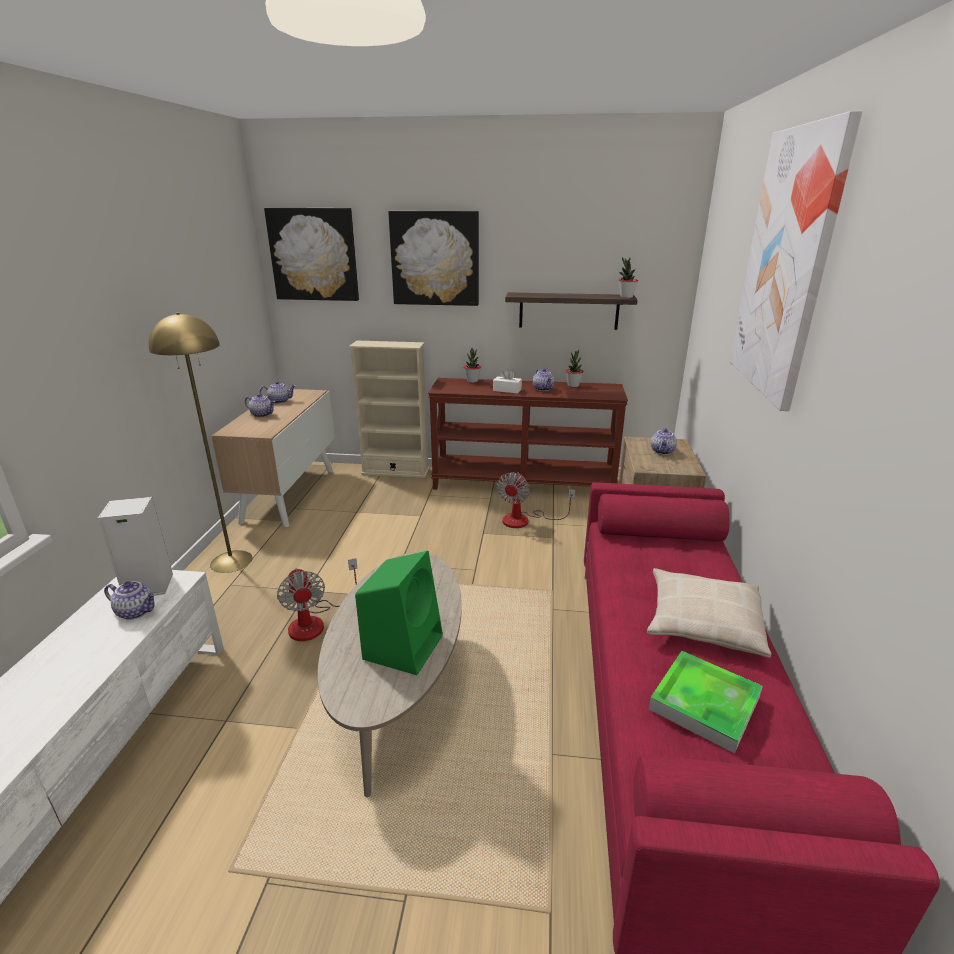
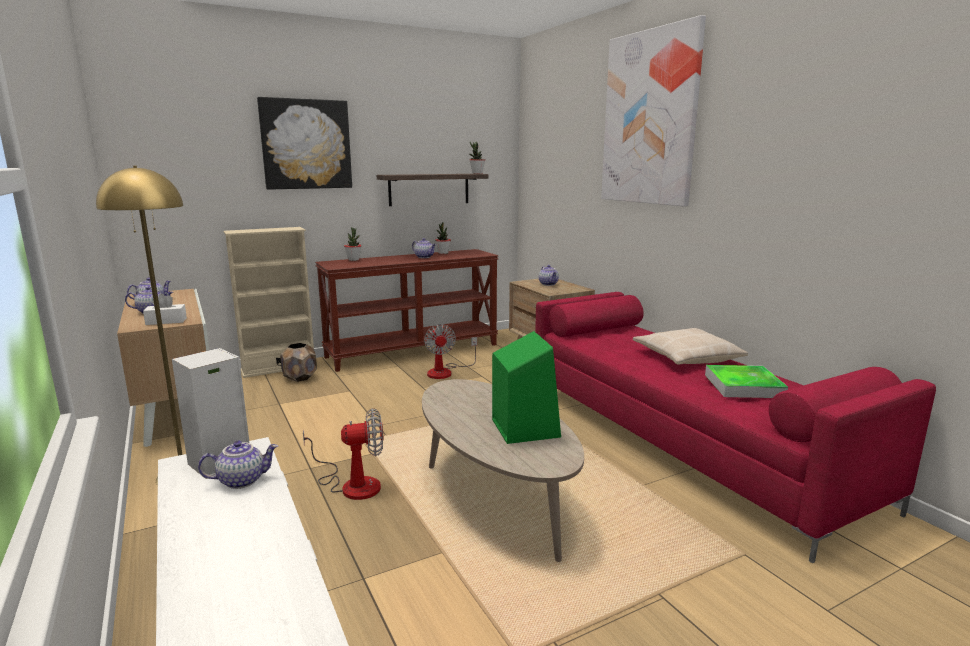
camera: 35 degrees left, 10 degrees down
picture [264,208,359,301] -> none
fan [277,558,357,641] -> fan turned 45 degrees counterclockwise [303,408,383,500]
white tissue box [493,369,522,394] -> white tissue box moved to [143,293,187,325]
none -> brown planter [280,343,317,382]

